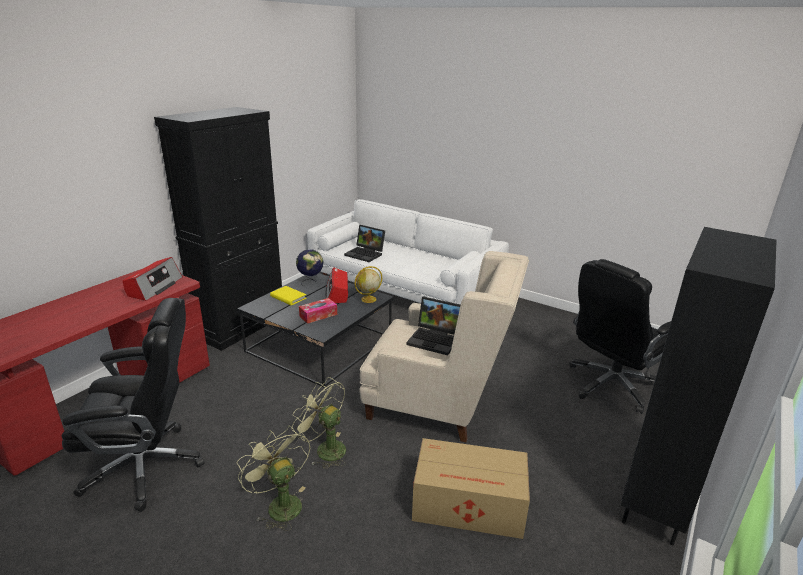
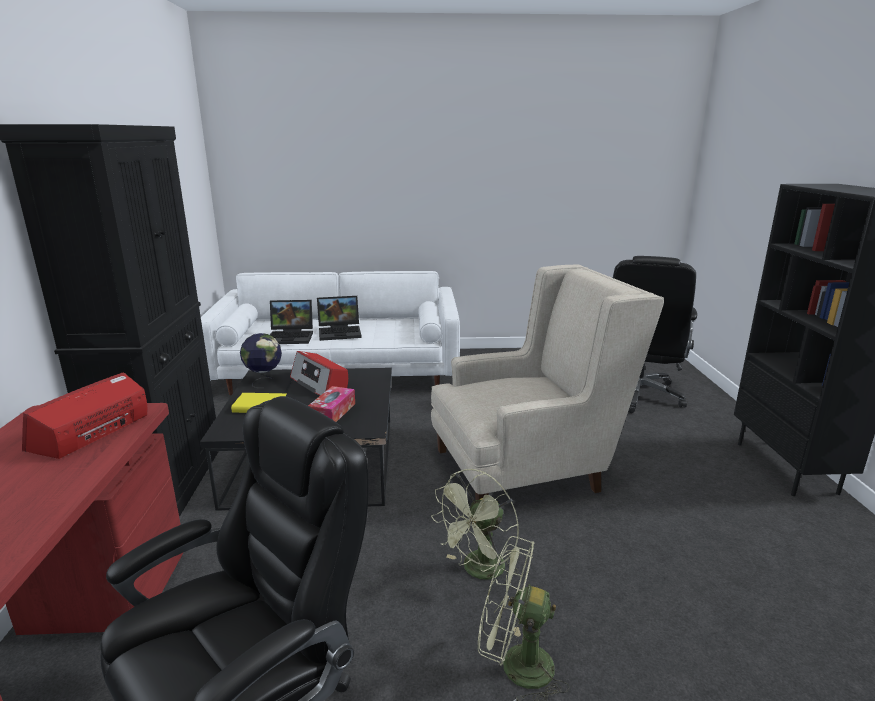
camera: 35 degrees left, 5 degrees down
radio [123,257,183,301] -> radio turned 135 degrees counterclockwise [22,373,147,459]
green fan [292,377,346,469] -> green fan turned 45 degrees counterclockwise [431,469,519,585]
globe [355,266,382,303] -> none
laptop [406,296,461,355] -> laptop moved to [317,296,362,341]
cardboard box [412,438,530,539] -> none

